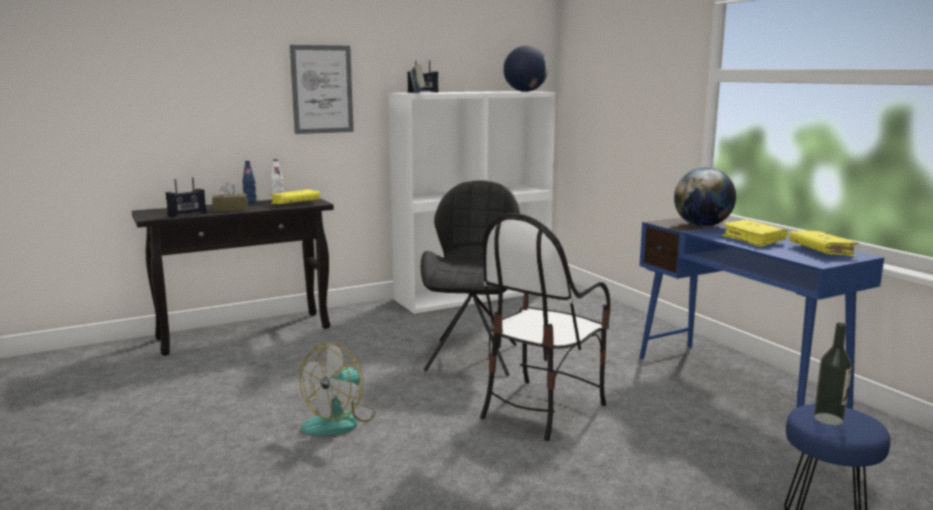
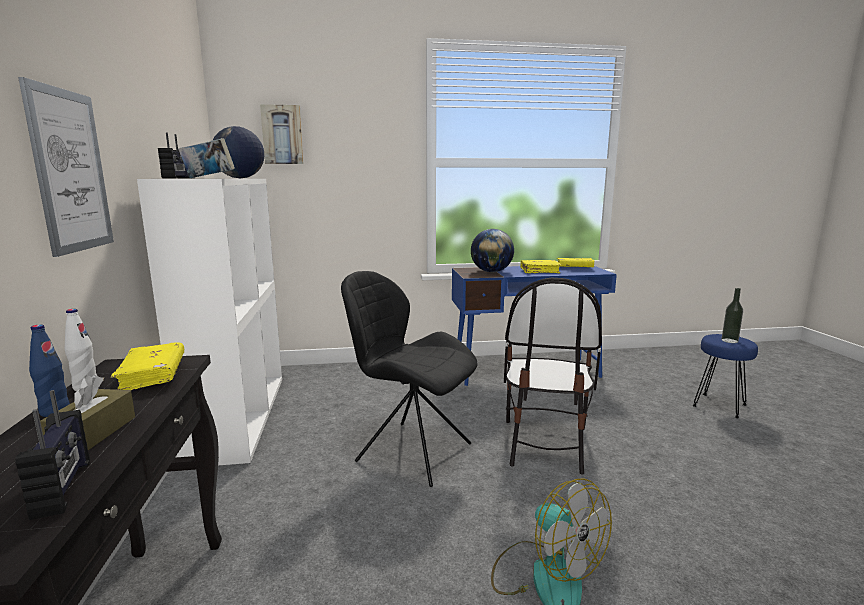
camera: 70 degrees left, 0 degrees up
chair [480,213,611,441] -> chair turned 45 degrees clockwise [504,278,602,475]
none -> picture [260,104,304,164]

